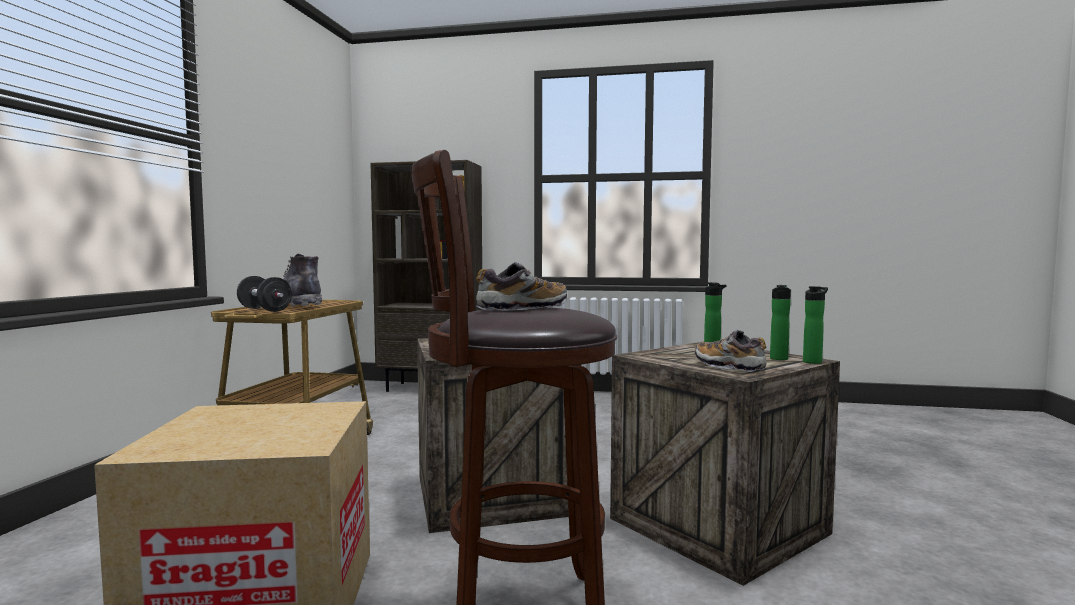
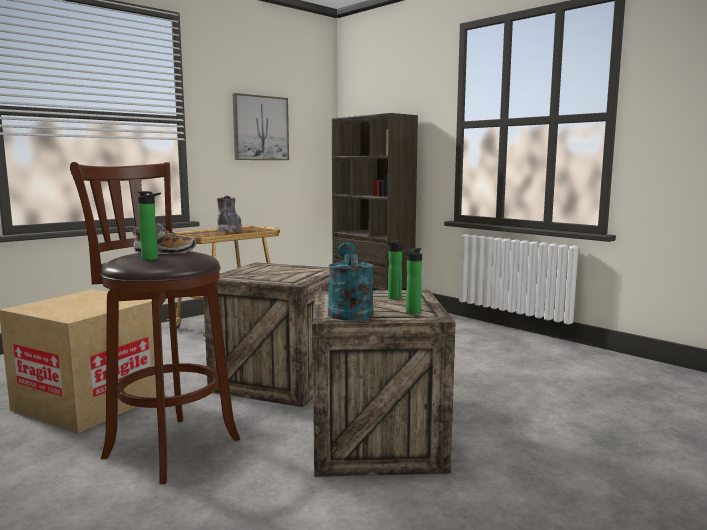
camera: 35 degrees right, 5 degrees up
black dumbbell [237,276,292,312] -> none
shoe [695,330,766,372] -> turquoise watering can [328,242,373,321]
bottle [803,286,828,364] -> bottle moved to [137,191,161,260]
none -> picture [233,93,289,160]

